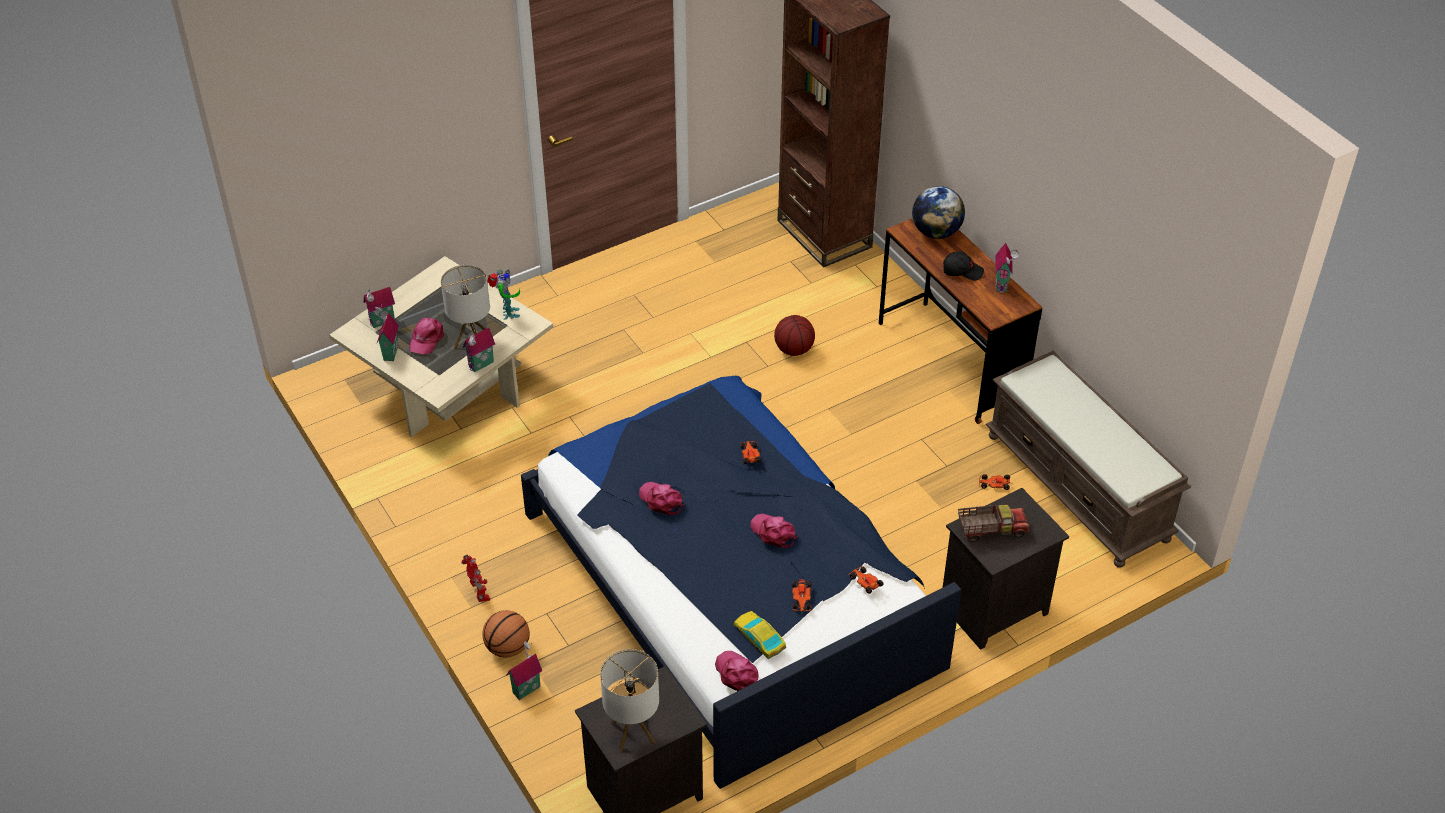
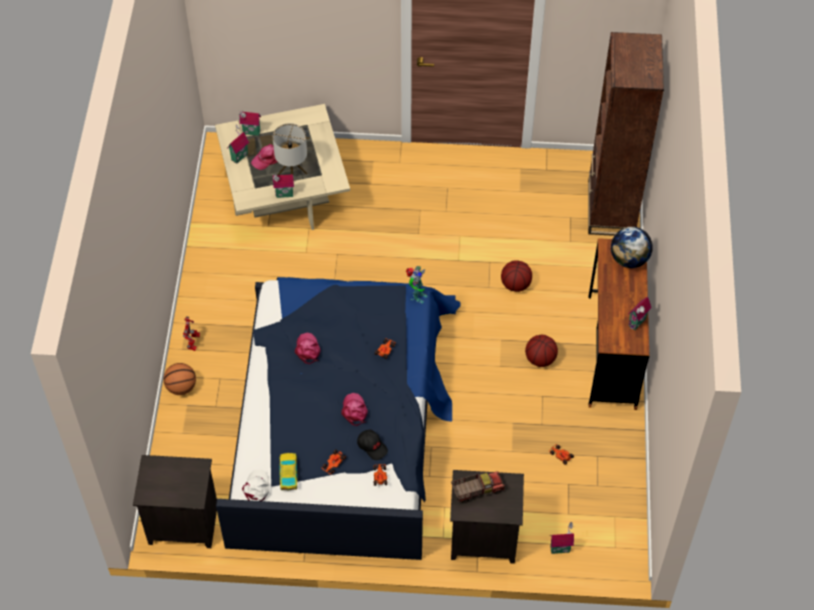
camera: 35 degrees right, 10 degrees up
toy robot [487,269,520,320] -> toy robot moved to [406,266,428,303]
toy house [506,641,542,700] -> toy house moved to [550,522,574,554]
table lamp [600,649,659,752] -> none
pink cap [715,651,758,691] -> white cap [242,469,269,501]
black cap [943,252,984,281] -> black cap moved to [357,429,388,460]
toy truck [958,505,1030,542] -> toy truck turned 45 degrees counterclockwise [451,471,505,503]
brown bench [986,351,1191,568] -> none
none -> basketball [525,335,558,367]

